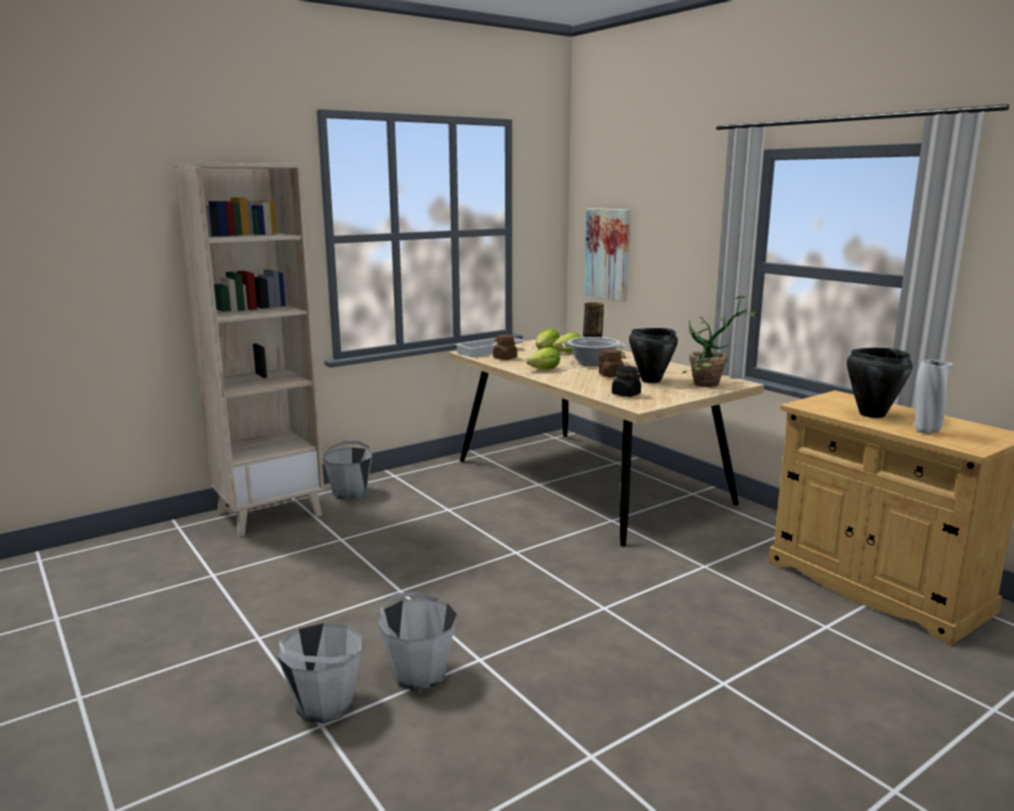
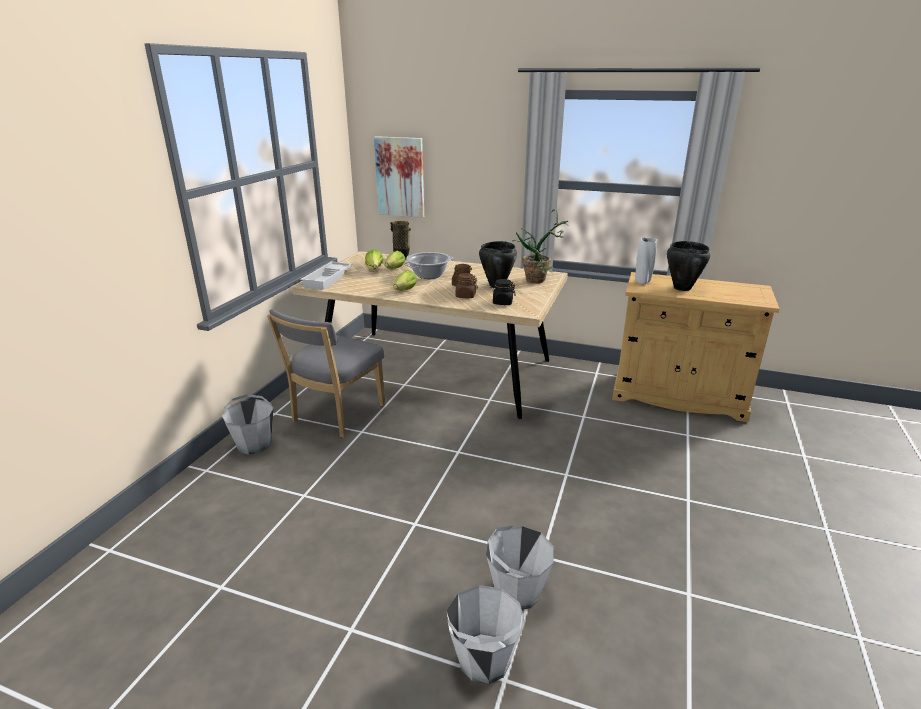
camera: 35 degrees left, 10 degrees up
beige bookcase [174,163,324,537] -> none
brown jar [493,334,517,360] -> brown jar moved to [453,273,478,298]
white vase [915,360,953,434] -> white vase moved to [635,238,657,284]
none -> grey chair [267,309,385,437]

